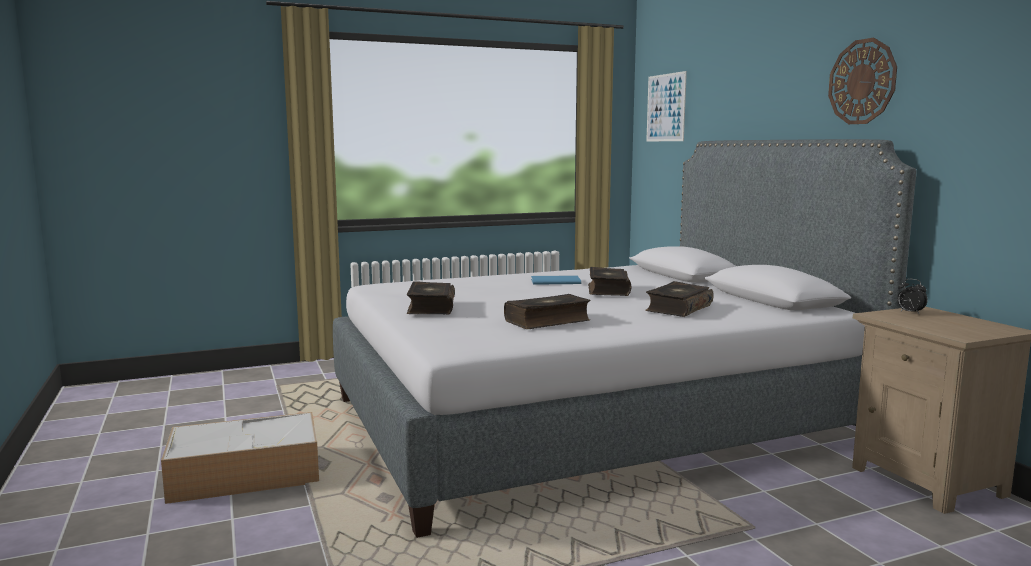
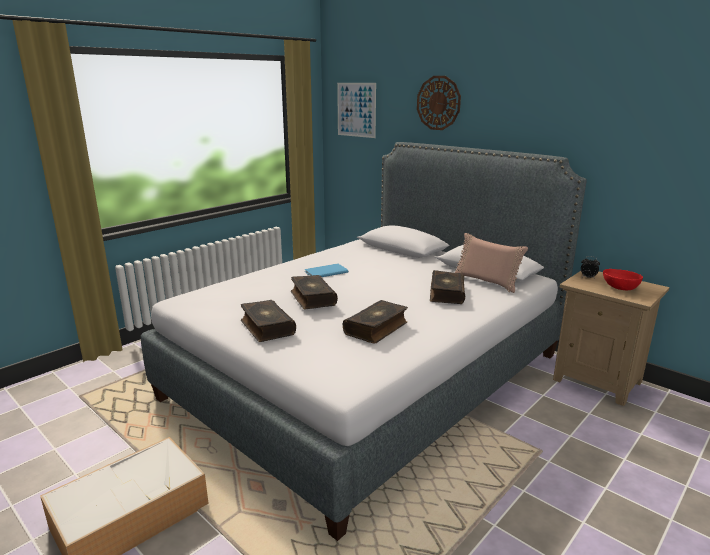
camera: 25 degrees left, 10 degrees up
book [588,267,631,296] -> book moved to [291,275,338,309]
wall clock [828,38,897,124] -> wall clock moved to [417,76,461,130]
none -> beige pillow [455,233,528,293]
none -> red bowl [603,269,643,290]

